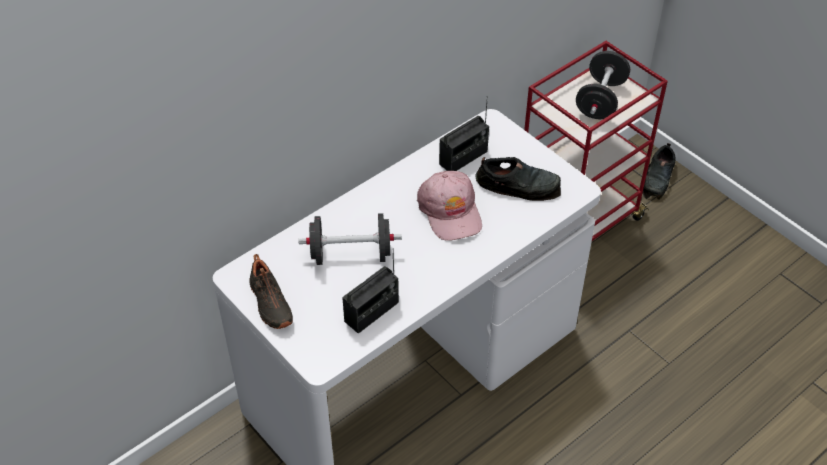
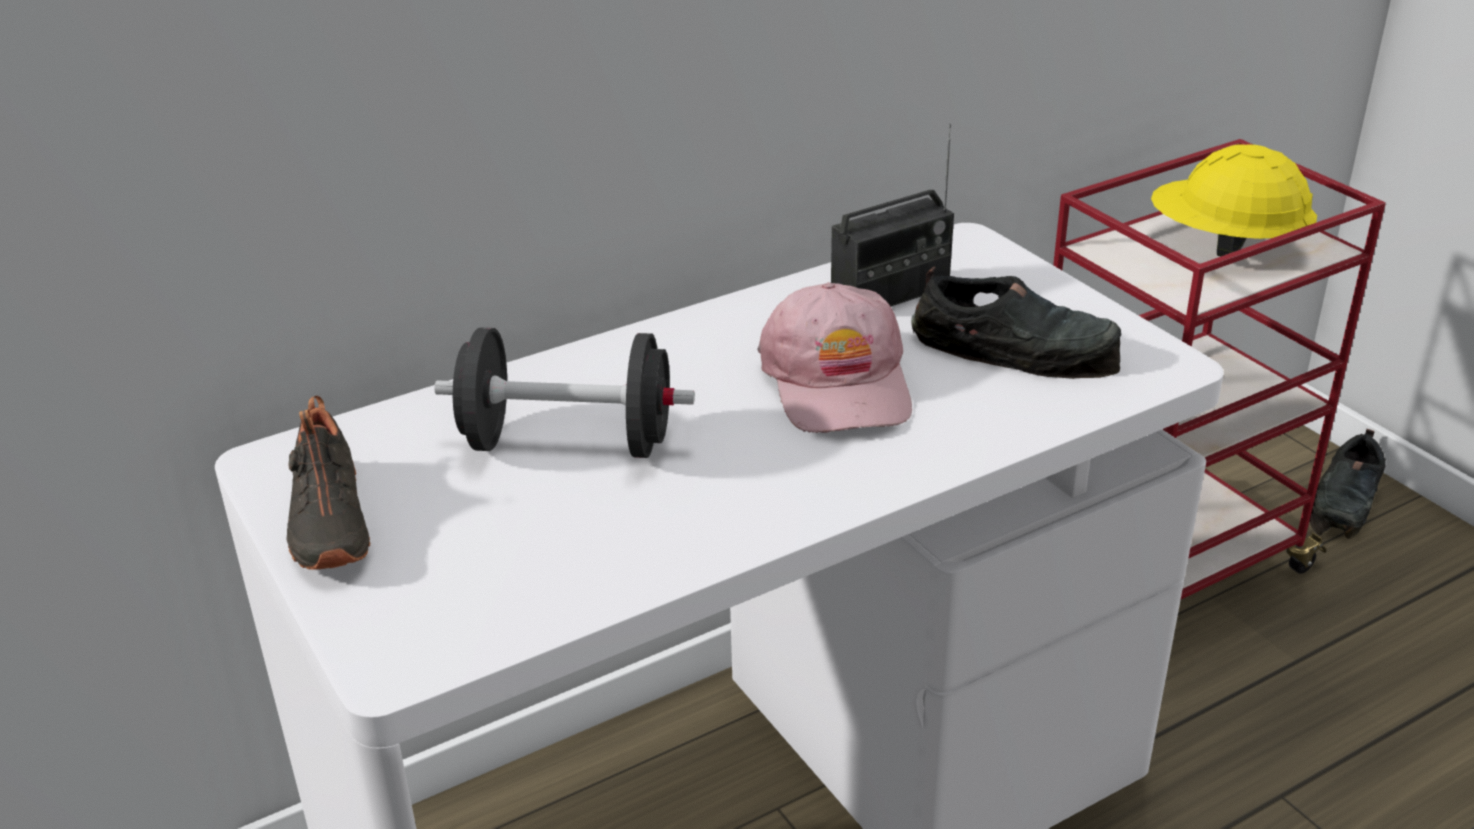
camera: 10 degrees right, 15 degrees down
radio [342,248,399,334] -> none
black dumbbell [576,51,630,119] -> yellow hard hat [1151,144,1317,256]

